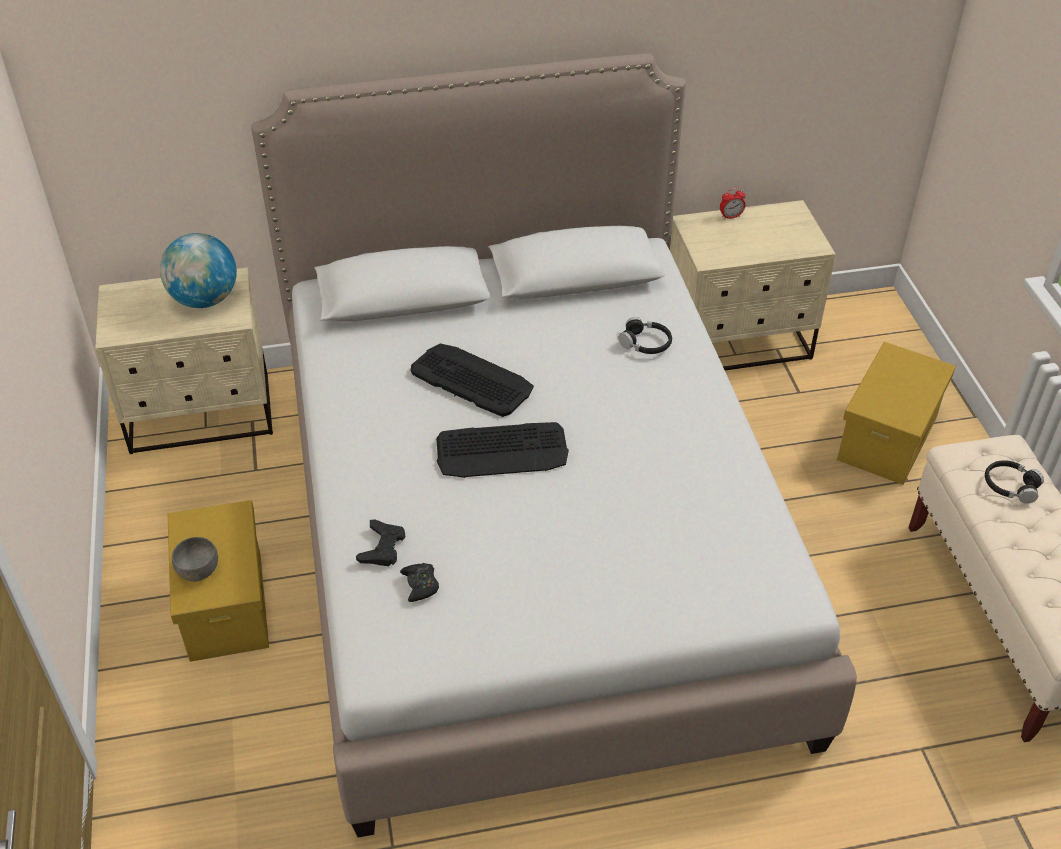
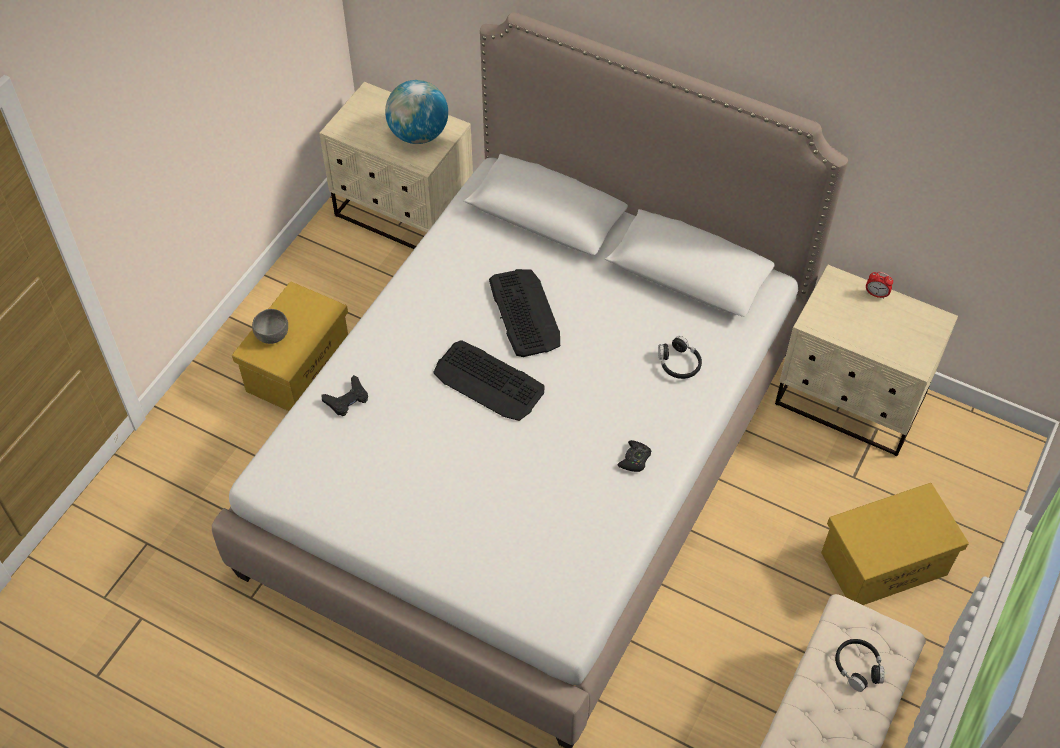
camera: 40 degrees right, 10 degrees up
black game controller [400,563,439,602] -> black game controller moved to [618,440,652,472]

